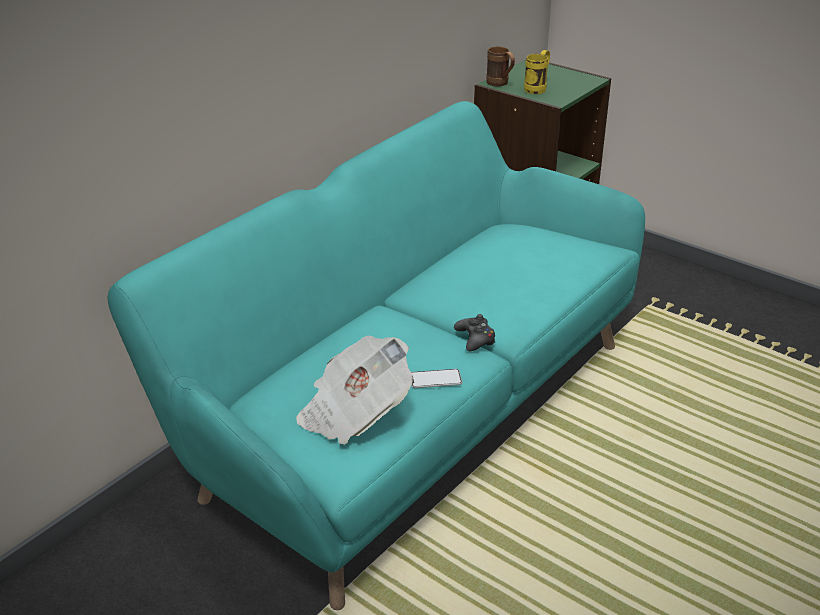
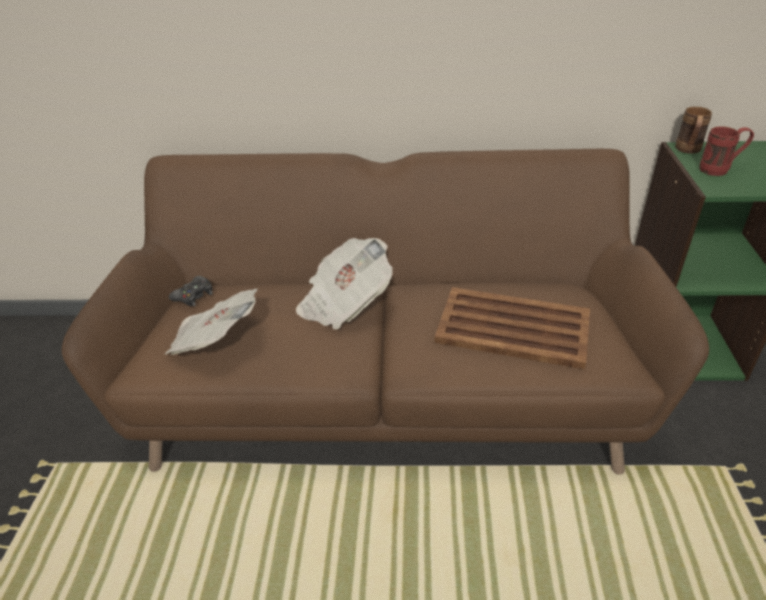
camera: 55 degrees right, 5 degrees up
turquoise sofa [107,101,645,610] -> brown sofa [62,149,709,475]
phone [411,369,462,388] -> none
black game controller [454,314,495,351] -> black game controller moved to [169,276,213,306]
yellow mug [524,50,550,94] -> red mug [699,126,754,176]
none -> newspaper [296,238,393,330]
none -> brown tray [435,287,590,369]

